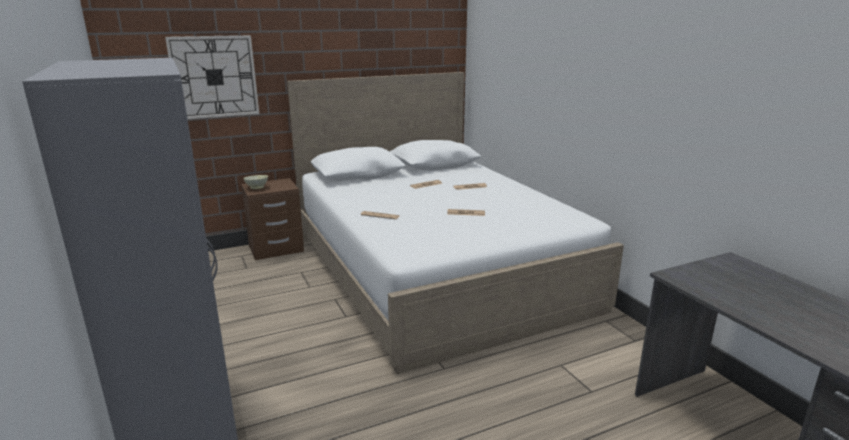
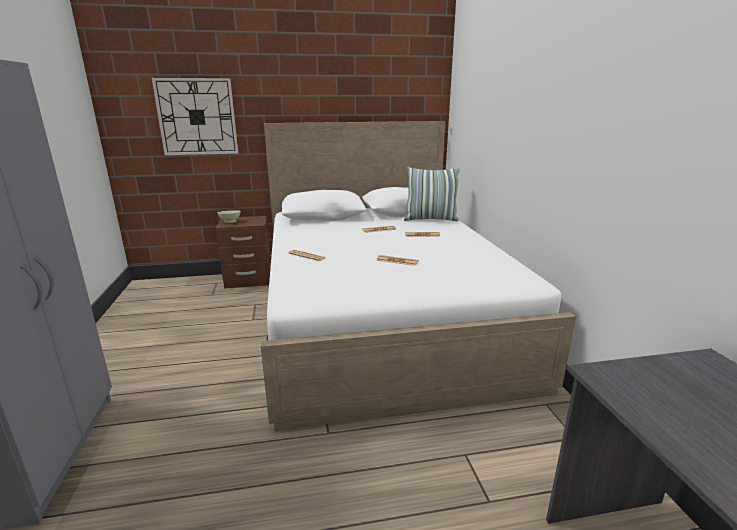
camera: 15 degrees right, 0 degrees up
none -> pillow [404,167,460,221]

